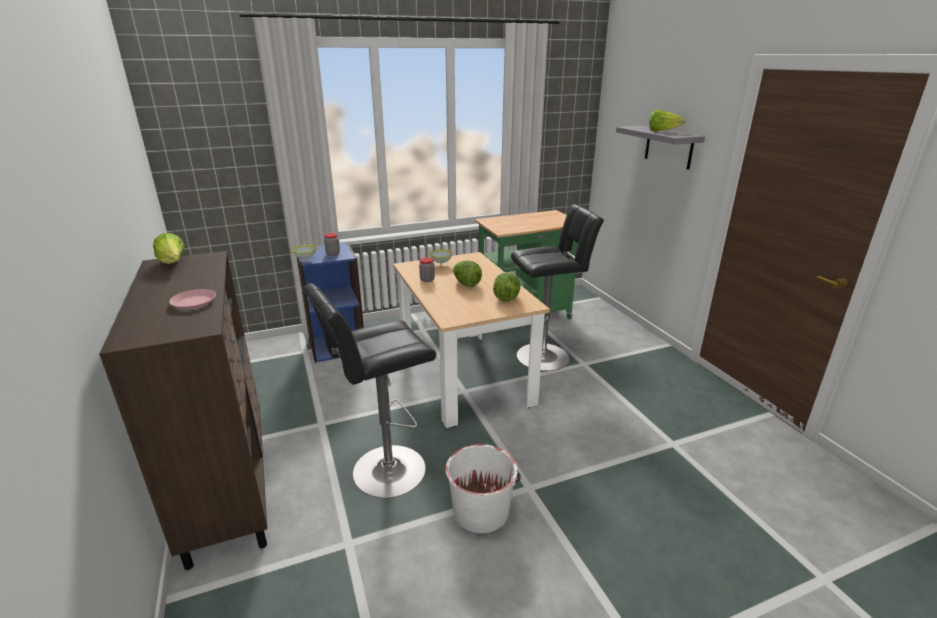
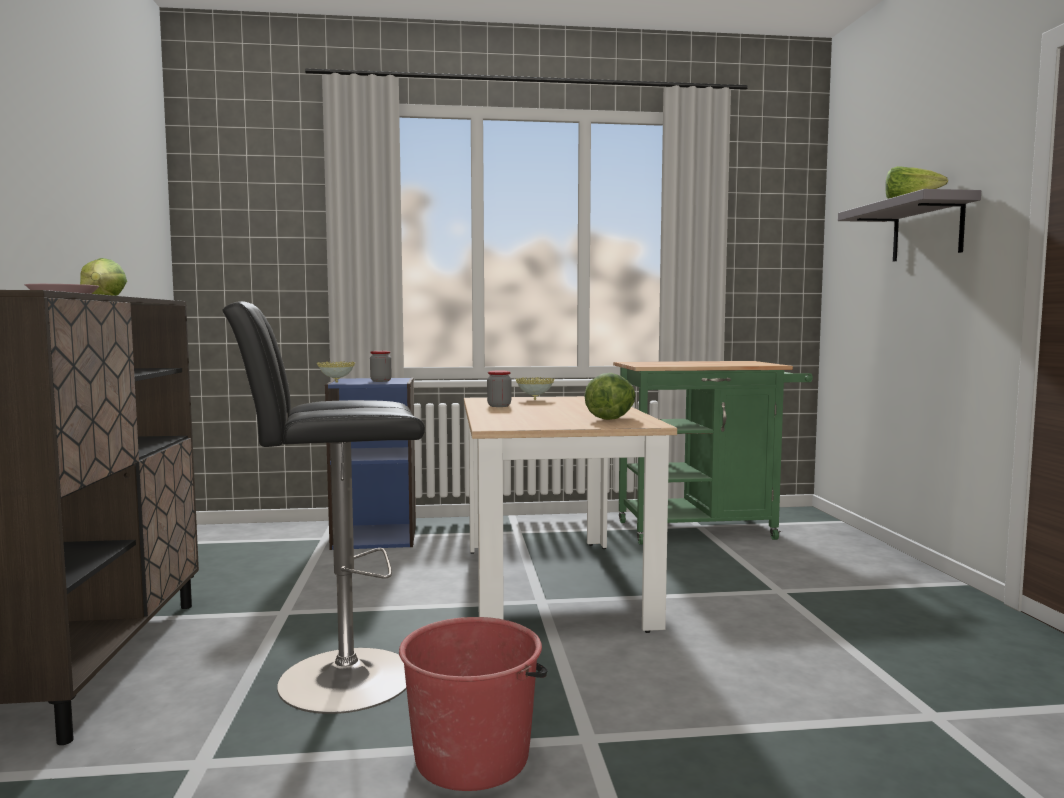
camera: 15 degrees right, 20 degrees down
white bucket [446,444,521,533] -> red bucket [399,617,547,791]
lettuce [453,261,482,287] -> none
black stool [511,204,604,371] -> none

